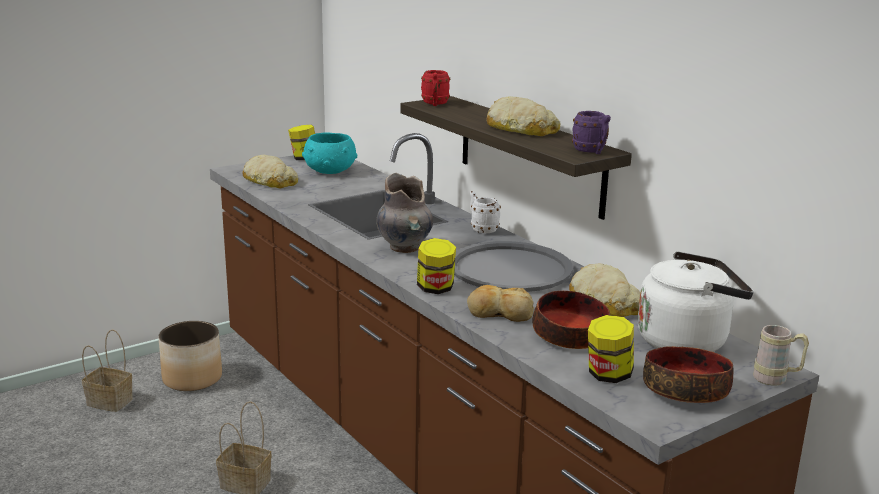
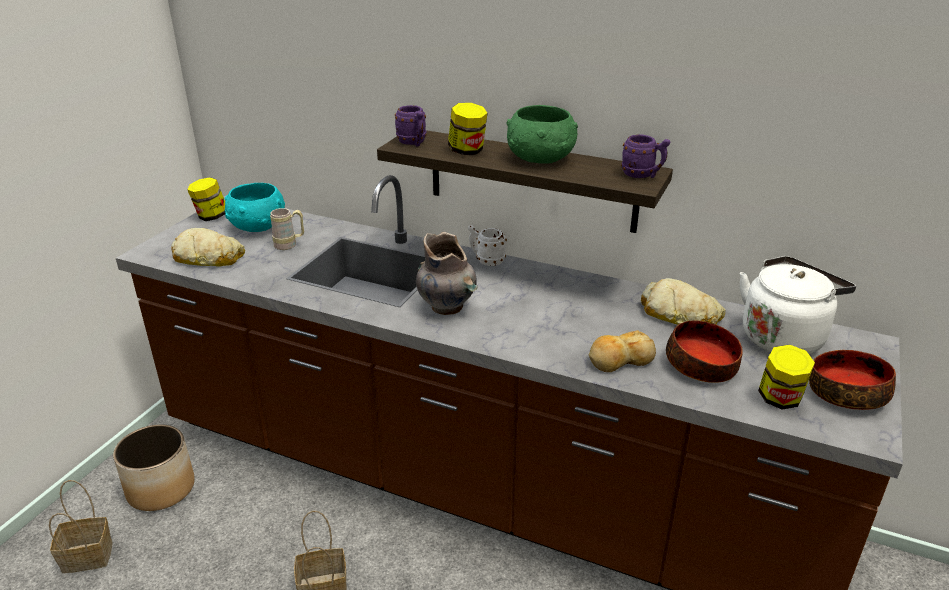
camera: 30 degrees left, 10 degrees up
jar [417,238,456,294] -> jar moved to [448,103,488,155]
red mug [421,70,451,106] -> purple mug [395,105,426,146]
grey tray [454,241,573,292] -> none
bread [486,96,561,136] -> green bowl [506,105,578,164]
beige mug [753,325,809,386] -> beige mug moved to [270,208,304,250]

